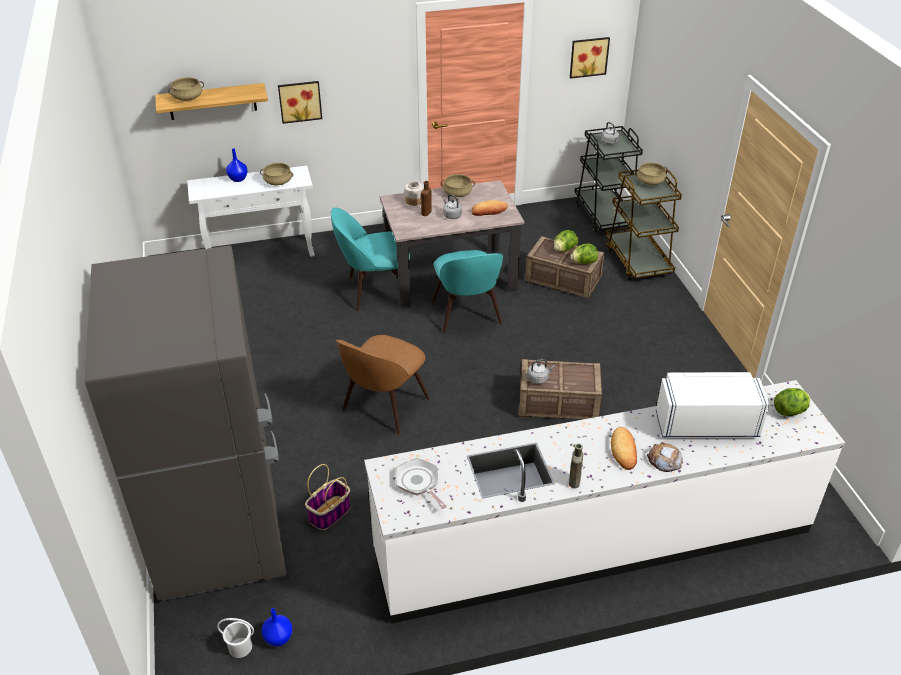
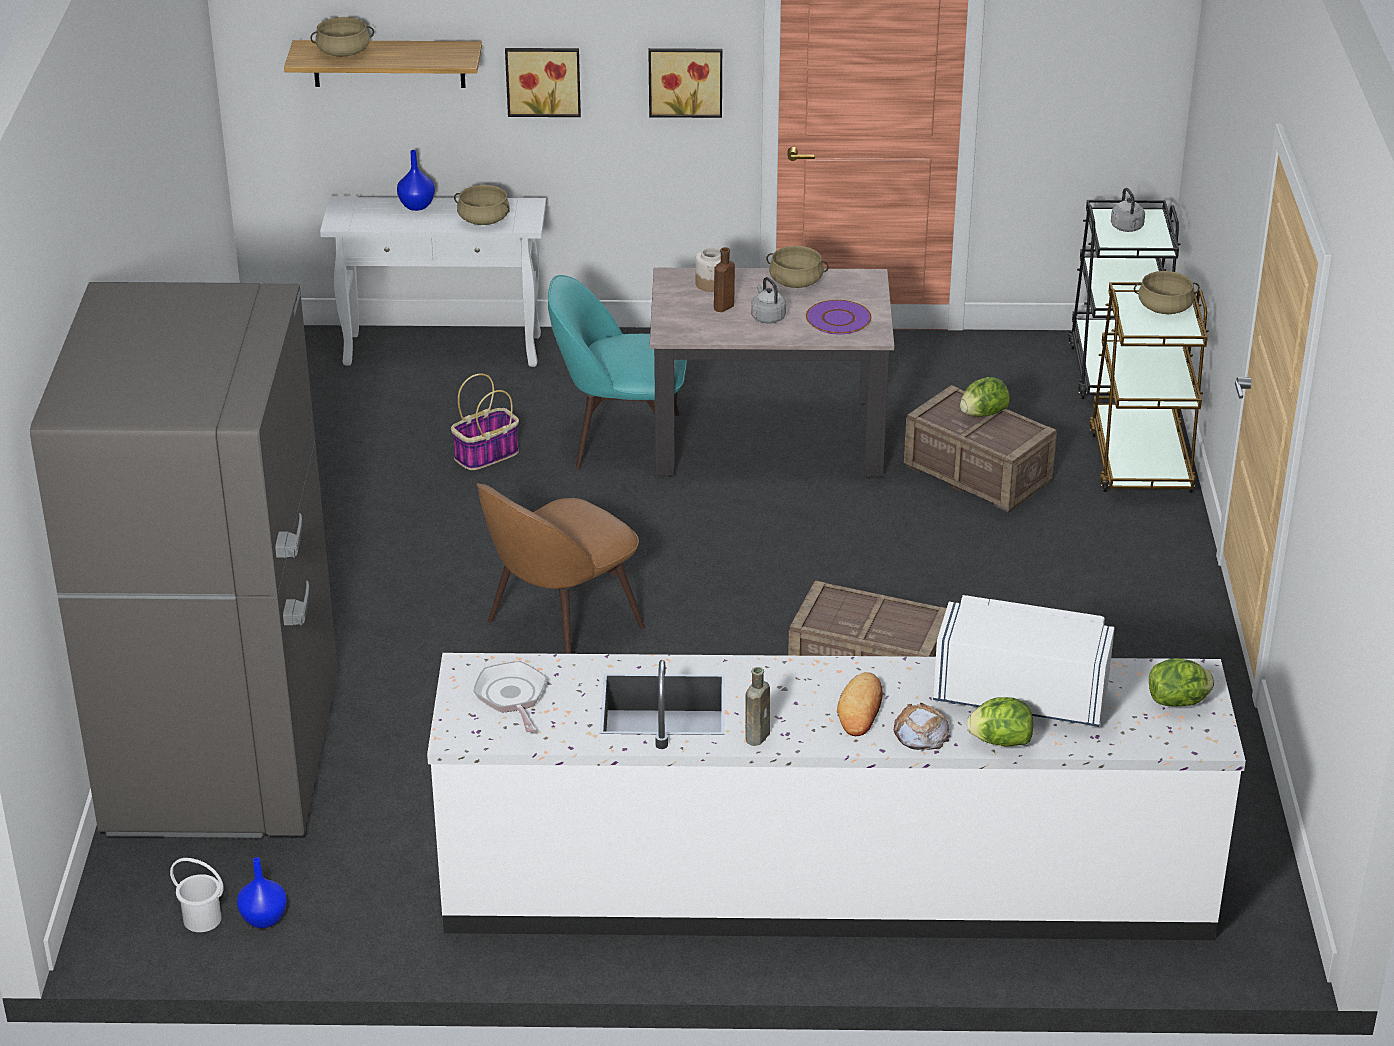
camera: 15 degrees right, 5 degrees down
basket [305,464,351,530] -> basket moved to [451,374,519,470]
turquoise chair [432,250,503,333] -> none
bread [472,200,508,216] -> purple plate [806,300,872,334]
grey kettle [527,359,555,384] -> none
picture [570,37,610,79] -> picture moved to [648,48,722,118]
lettuce [571,243,598,264] -> lettuce moved to [967,697,1033,746]

